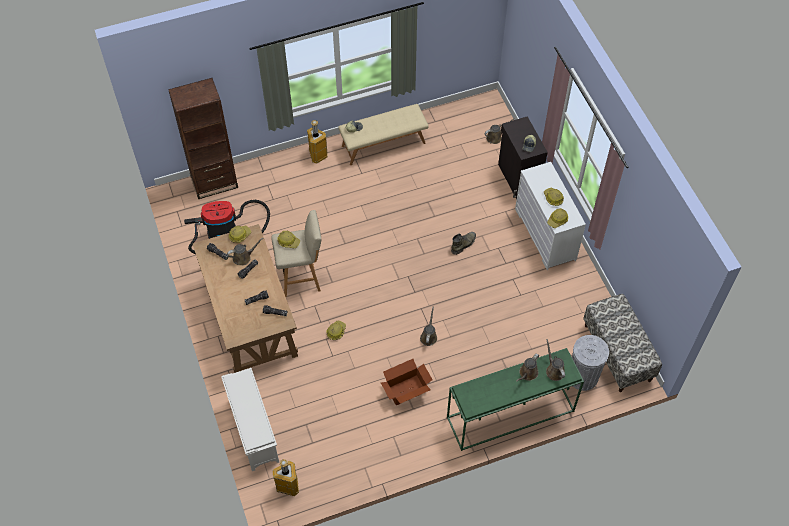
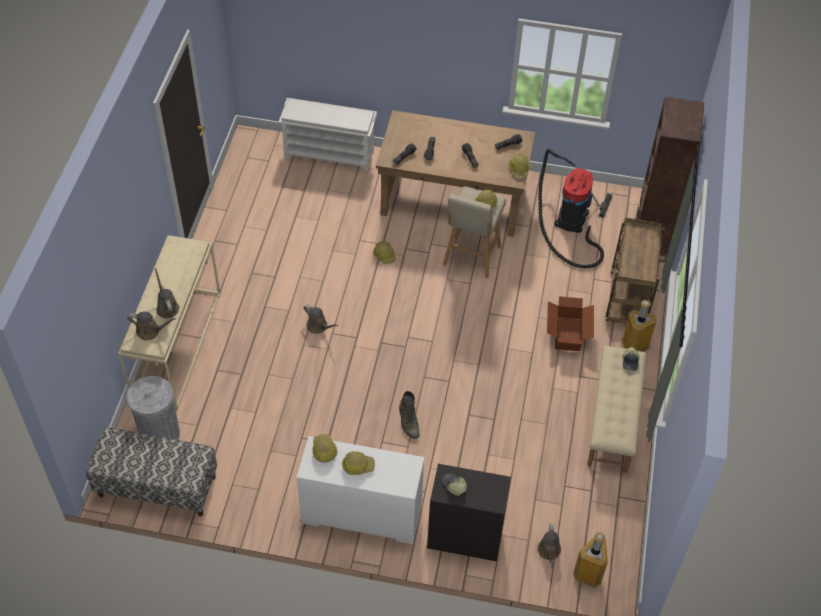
camera: 120 degrees right, 5 degrees down
brown watering can [227,238,264,266] -> none
trash can [272,459,299,496] -> trash can moved to [573,533,608,588]
cardboard box [381,359,433,405] -> cardboard box moved to [547,296,594,351]
green console table [447,348,584,451] -> beige console table [118,235,220,410]
none -> brown cart [606,217,665,324]

